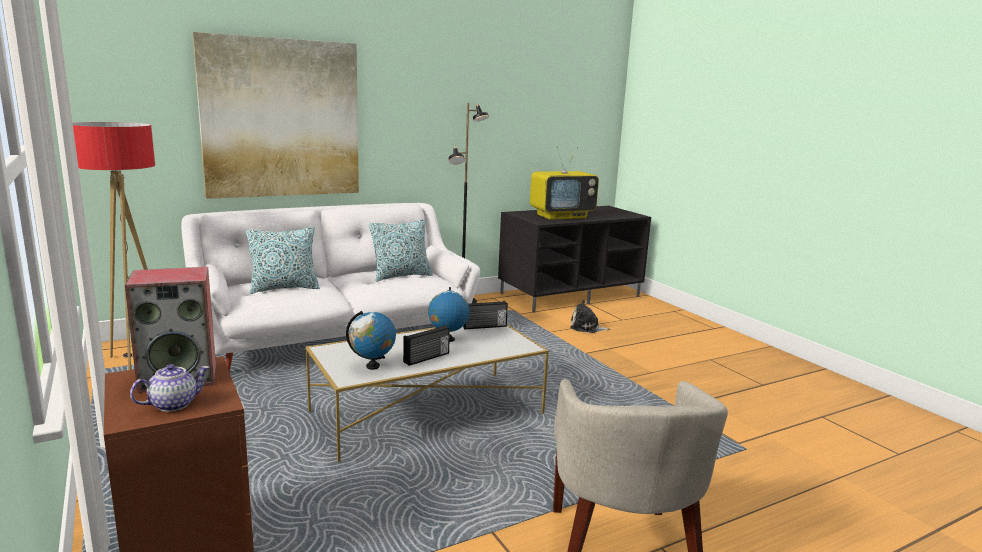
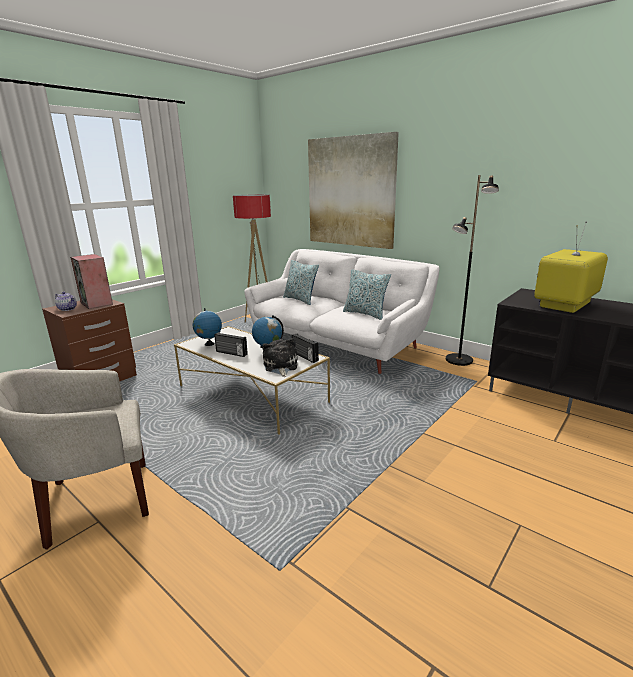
camera: 70 degrees right, 5 degrees up
television [530,146,599,220] -> television turned 90 degrees clockwise [534,222,608,313]
plush toy [570,300,610,333] -> plush toy moved to [262,338,298,377]

